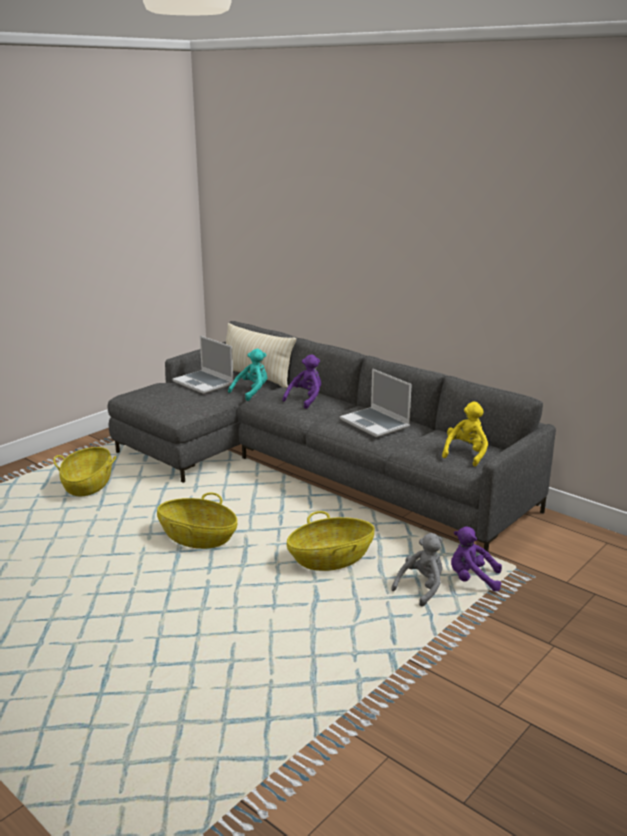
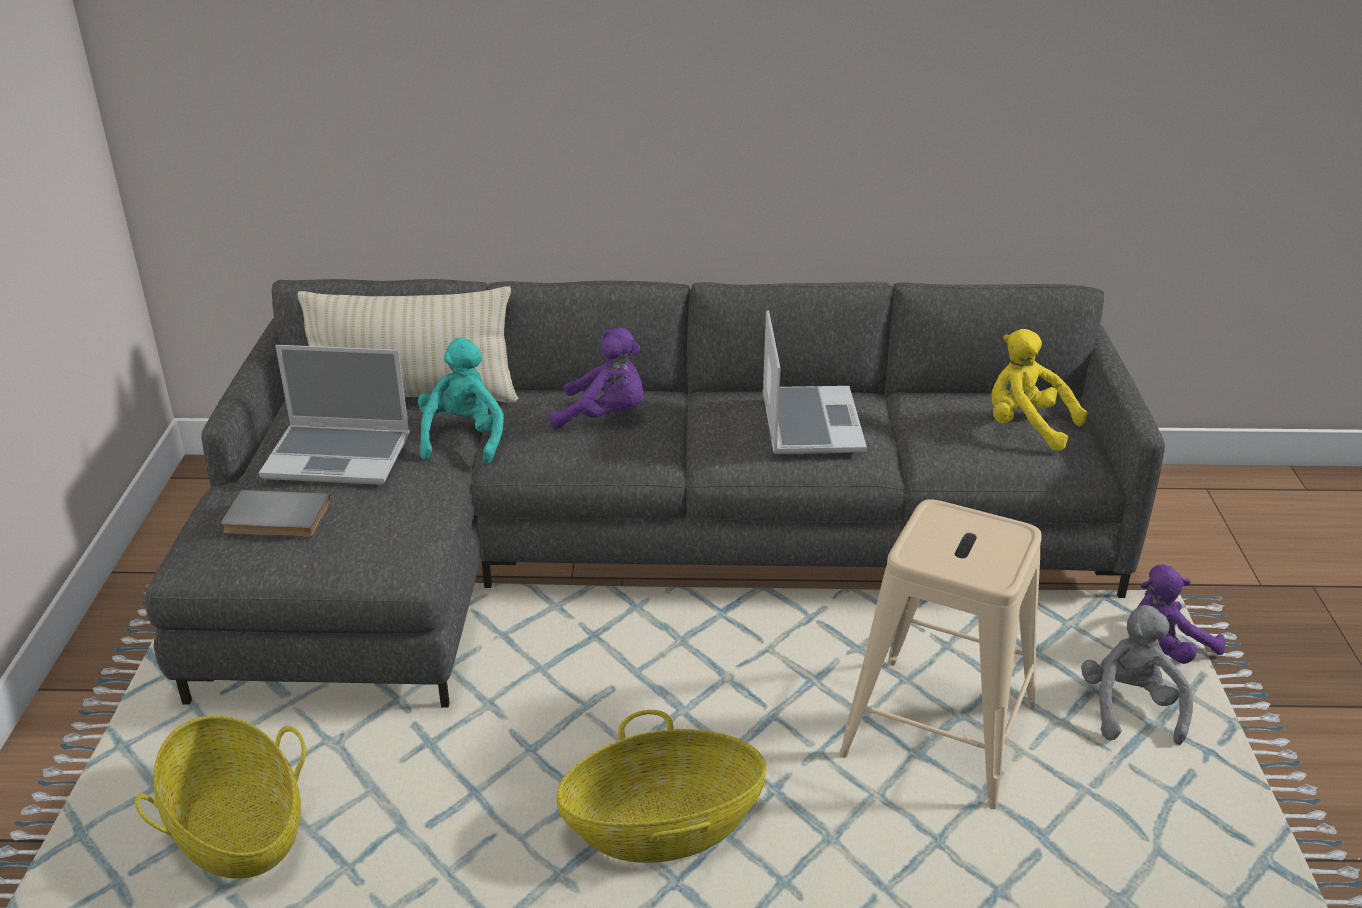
camera: 40 degrees left, 10 degrees up
purple plush toy [282,354,321,409] -> purple plush toy turned 105 degrees clockwise [549,328,644,429]
basket [287,511,375,571] -> beige stool [839,499,1042,809]
laptop [340,369,412,437] -> laptop turned 105 degrees counterclockwise [763,310,867,454]
yellow plush toy [442,401,488,466] -> yellow plush toy turned 45 degrees counterclockwise [992,329,1087,451]
none -> grey book [221,490,331,537]

